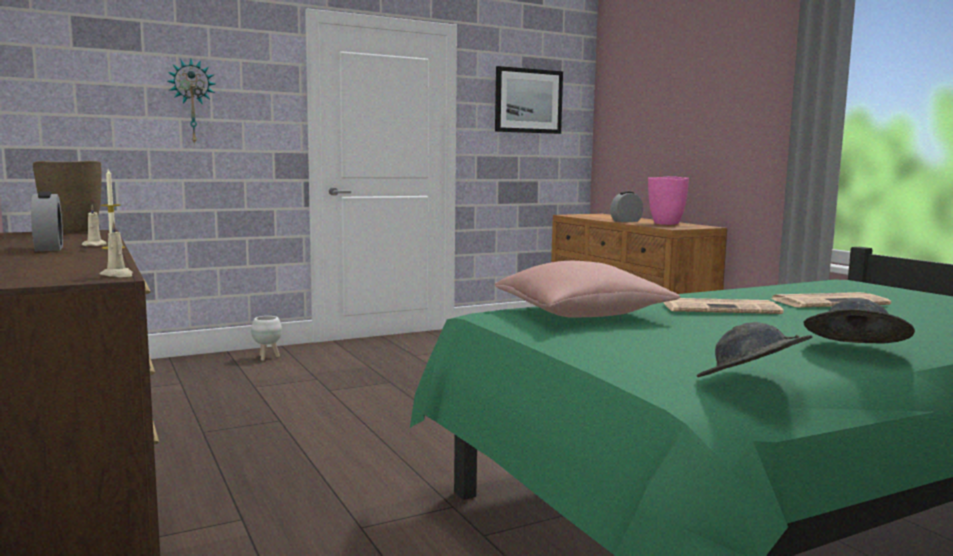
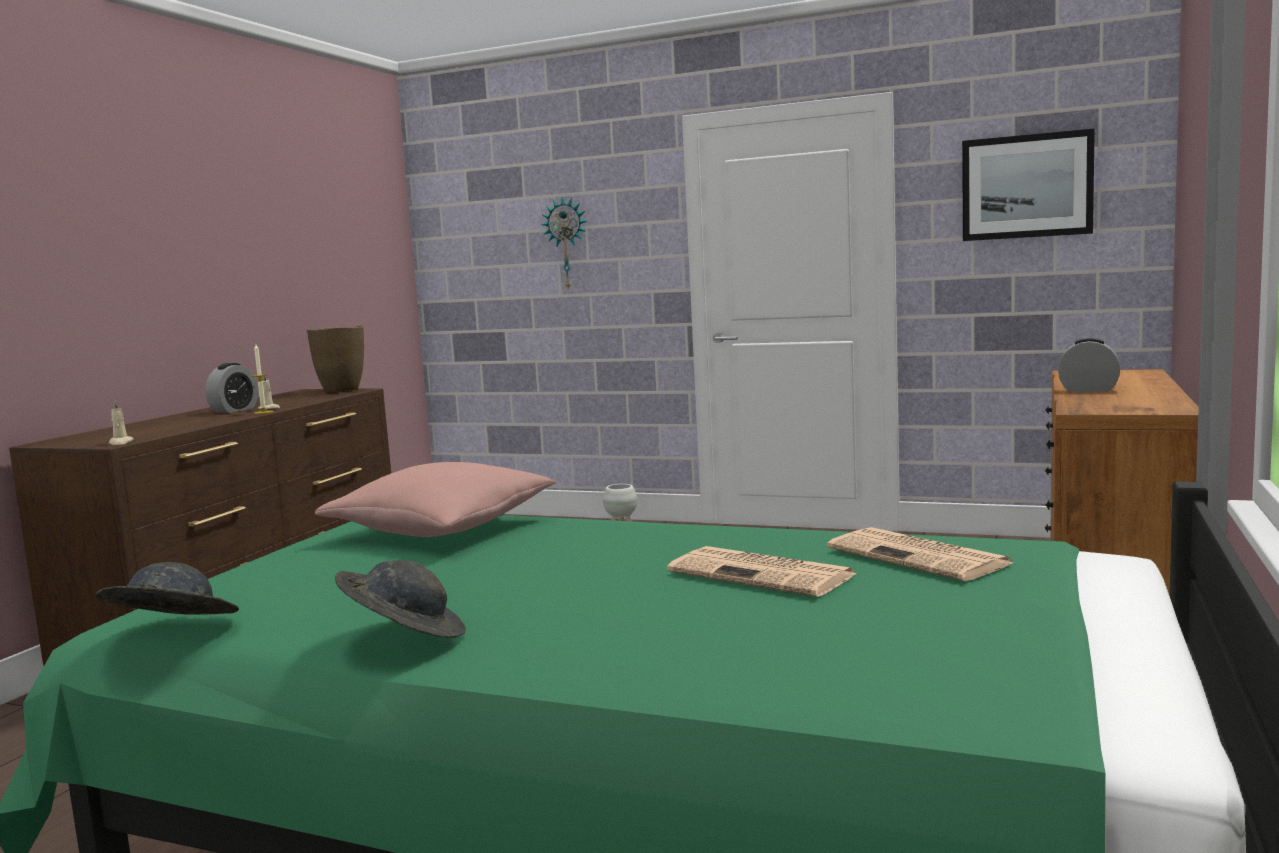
camera: 50 degrees right, 0 degrees up
pink vase [648,176,689,225] -> none
newspaper [663,298,784,314] -> newspaper moved to [827,527,1013,581]

